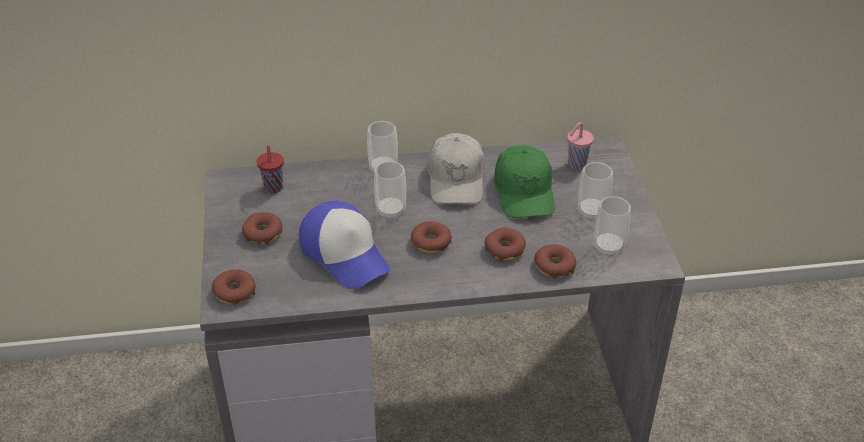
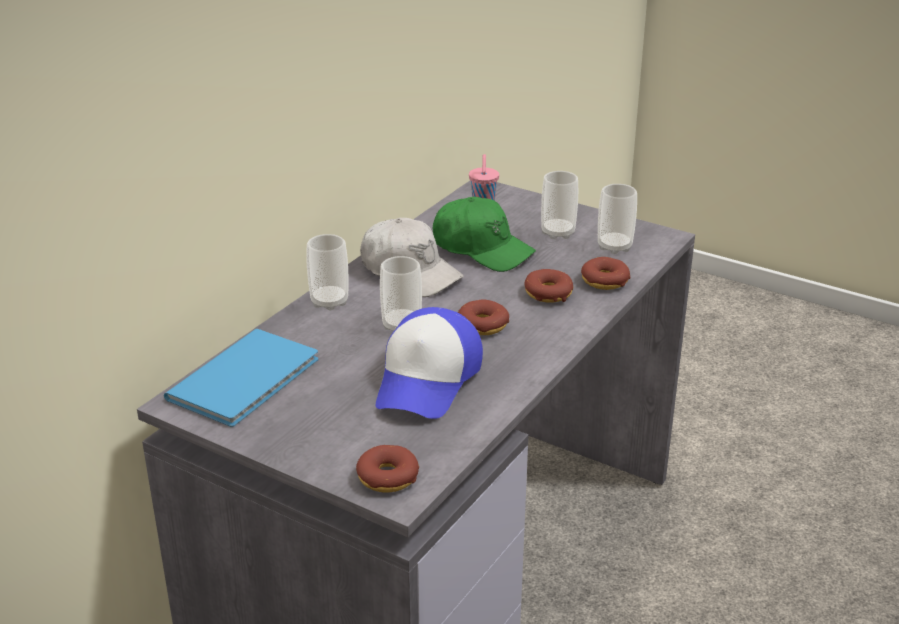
camera: 50 degrees left, 10 degrees down
donut [242,212,283,245] -> none
red cup [257,146,284,193] -> blue book [164,329,318,427]
cap [299,201,390,289] -> cap turned 105 degrees clockwise [376,307,483,419]

